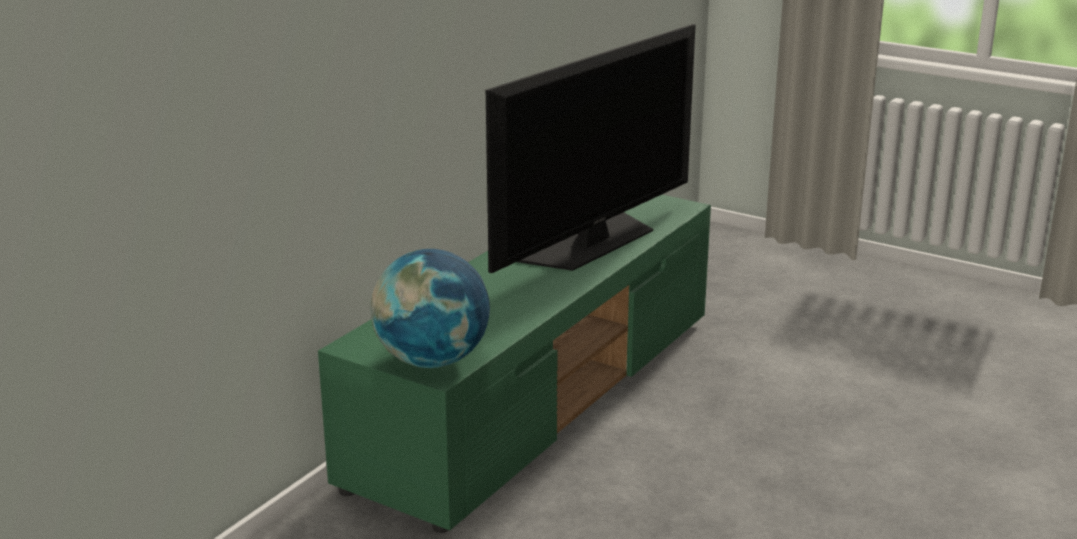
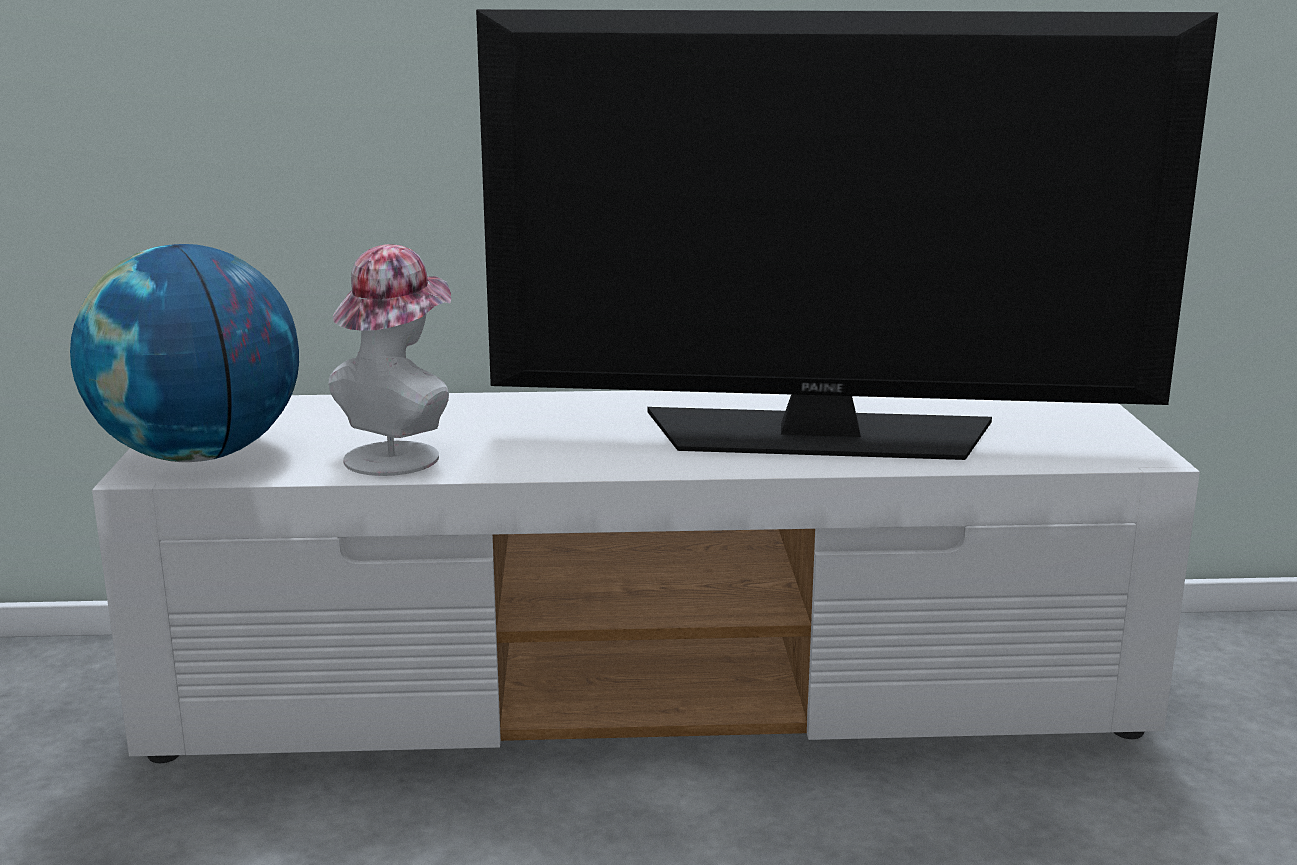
camera: 55 degrees right, 5 degrees down
green tv stand [318,195,711,533] -> white tv stand [92,390,1200,763]
none -> hat [328,244,451,476]

